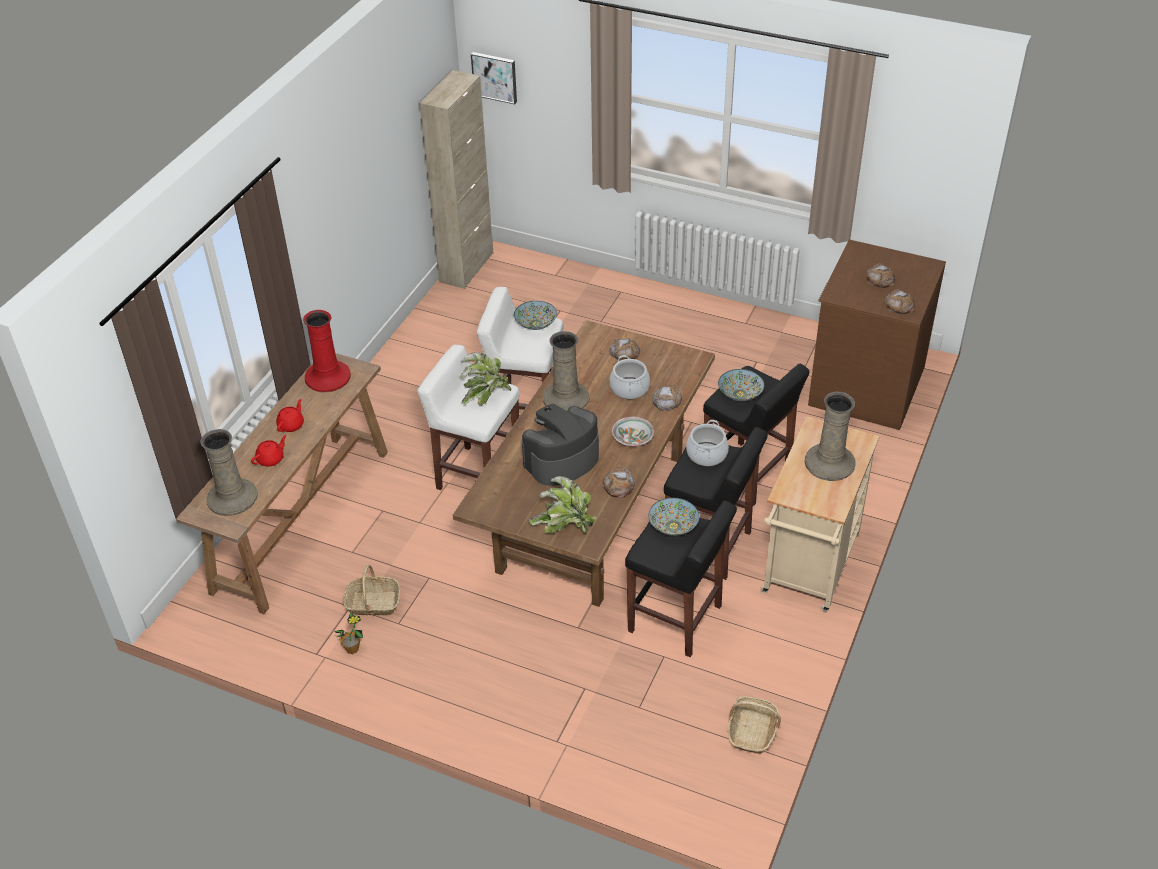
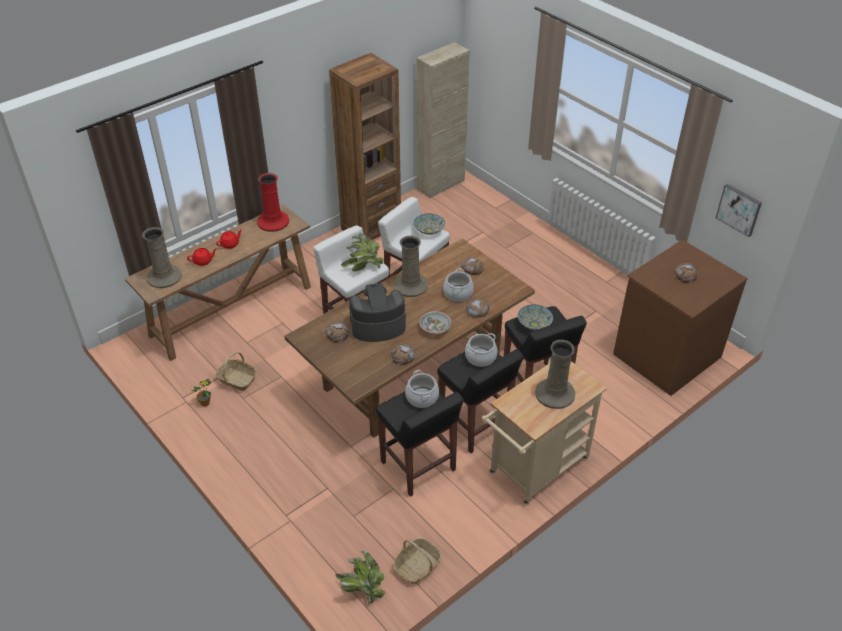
camera: 25 degrees right, 0 degrees up
picture [471,52,517,104] -> picture moved to [716,184,762,237]
potted plant [529,476,596,534] -> potted plant moved to [335,551,386,604]
bowl [648,498,699,536] -> cooking pot [405,370,439,408]
bread [885,289,914,314] -> bread moved to [326,321,349,342]
none -> brown bookcase [329,53,401,240]

